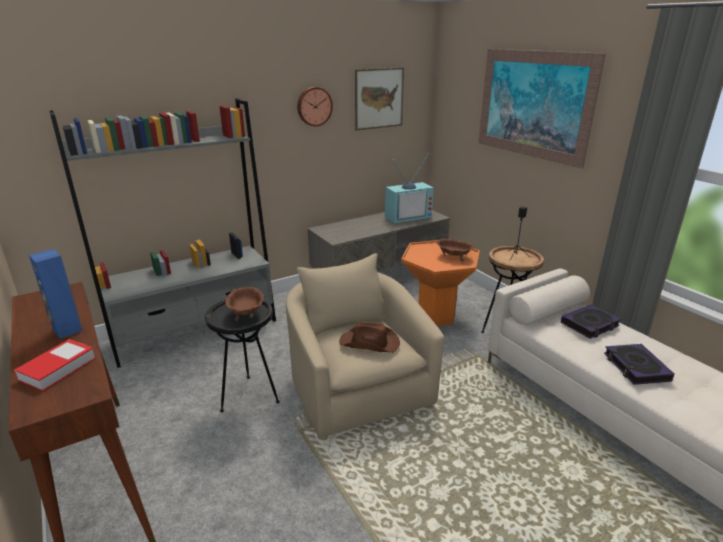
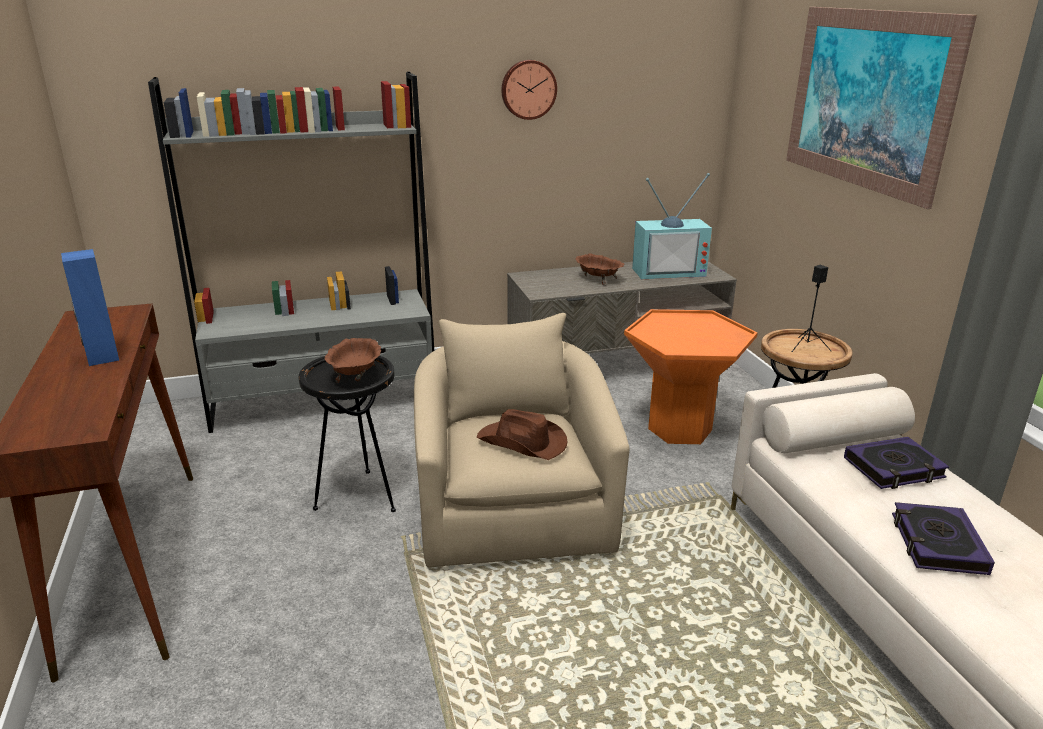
camera: 15 degrees right, 0 degrees up
book [14,339,96,391] -> none
picture [355,68,404,131] -> none
brown bowl [436,238,474,261] -> brown bowl moved to [575,253,624,284]

